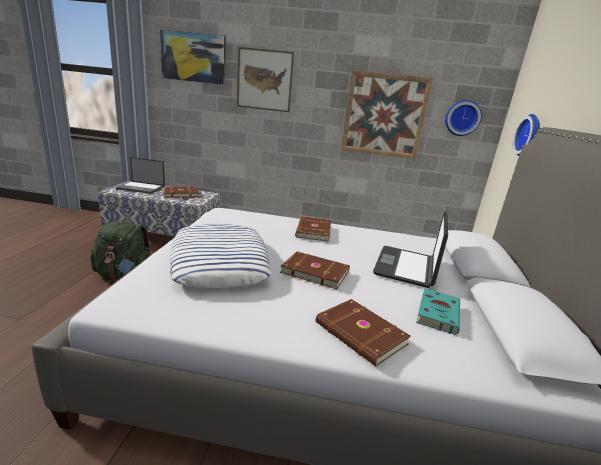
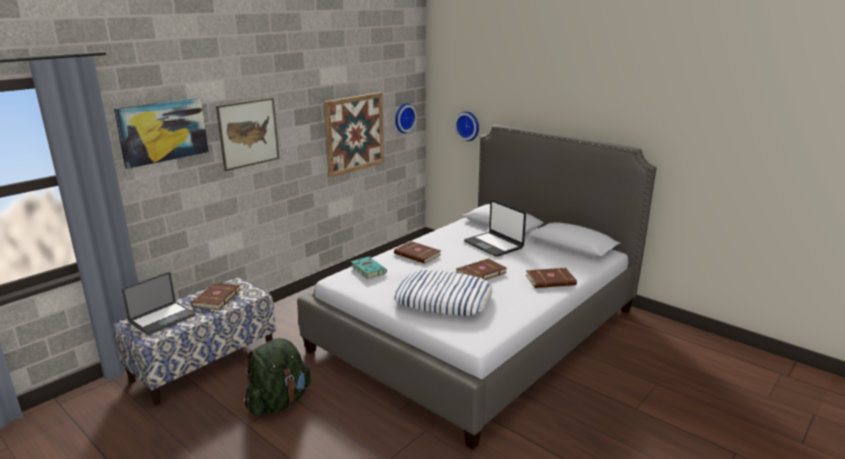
camera: 55 degrees left, 0 degrees up
turquoise book [416,288,460,335] -> turquoise book moved to [351,257,387,279]

